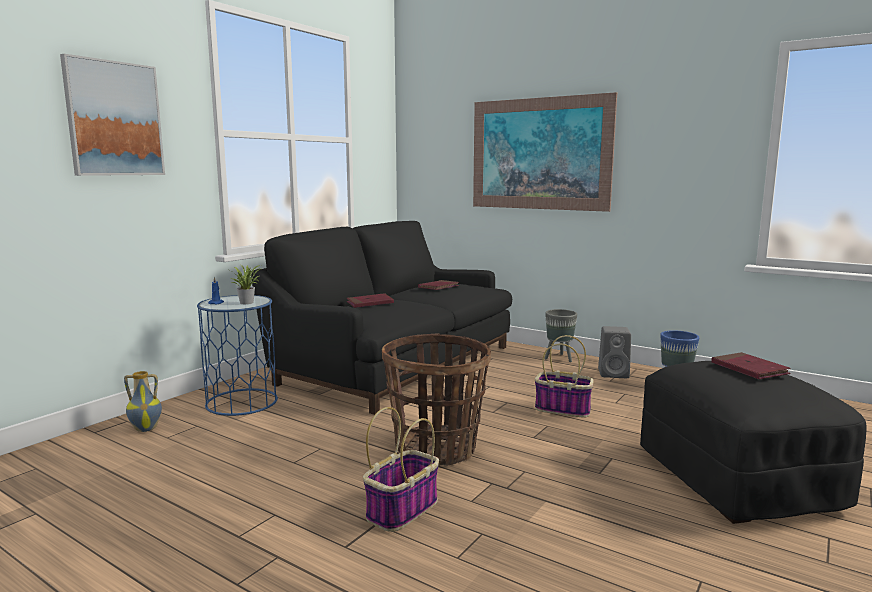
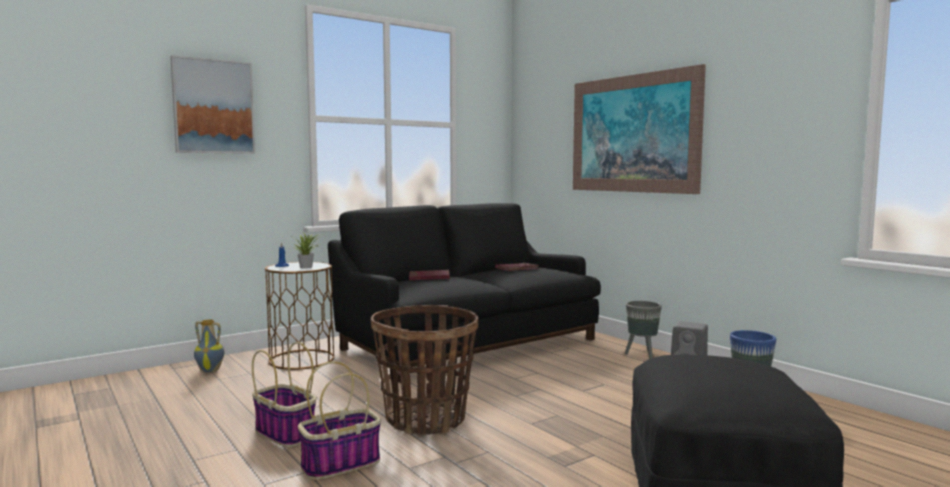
camera: 20 degrees right, 5 degrees down
blue side table [197,295,278,416] -> brown side table [265,262,335,370]
basket [535,335,594,418] -> basket moved to [252,342,316,448]
red book [711,352,791,379] -> none

